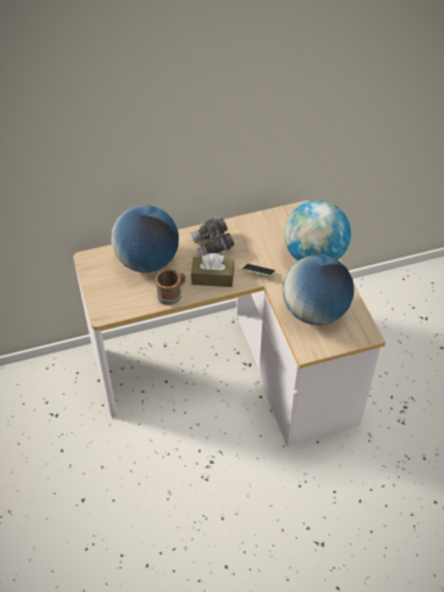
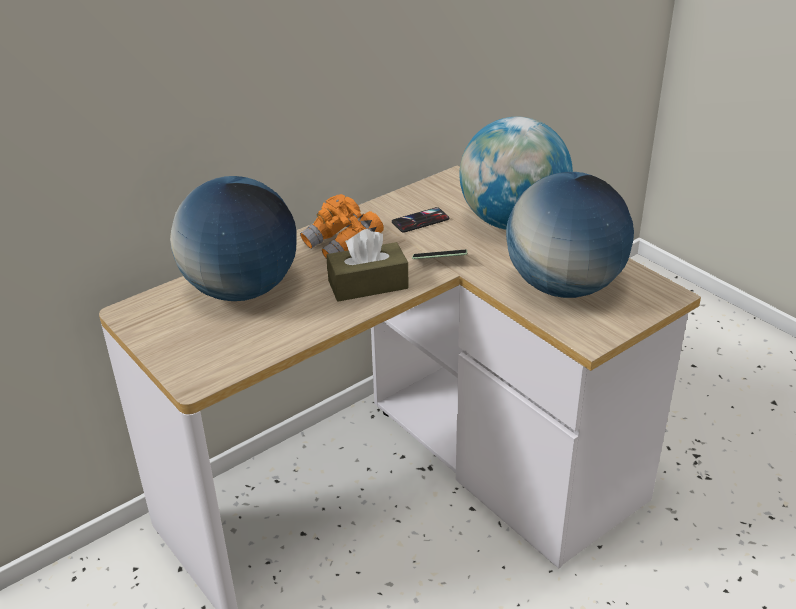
camera: 20 degrees left, 15 degrees down
brown mug [155,269,185,305] -> none
grey binoculars [191,218,234,258] -> orange binoculars [300,194,384,259]
none -> phone [392,207,449,233]

